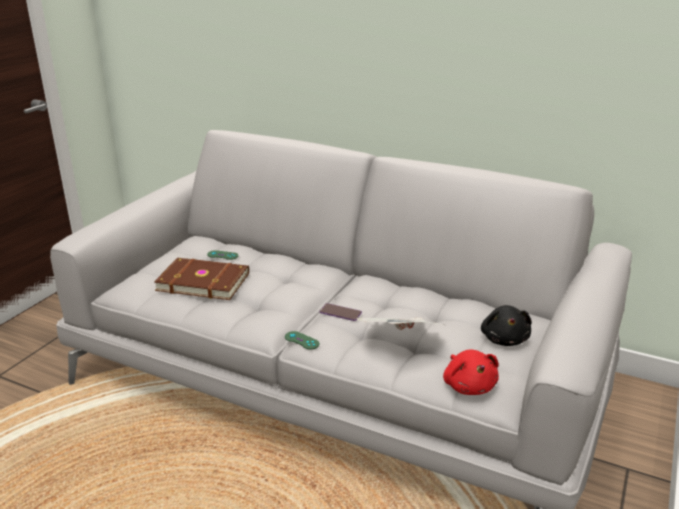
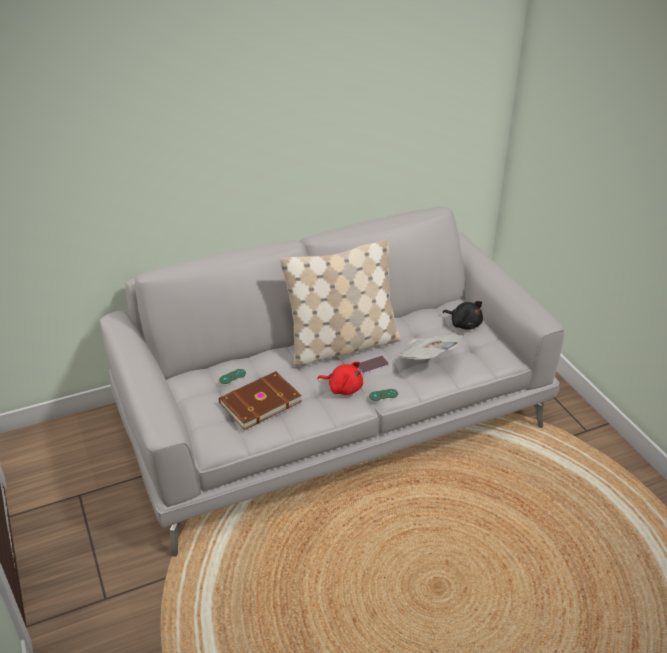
camera: 50 degrees left, 10 degrees up
red plush toy [443,349,499,395] -> red plush toy moved to [317,362,363,395]
none -> beige pillow [280,239,400,366]

